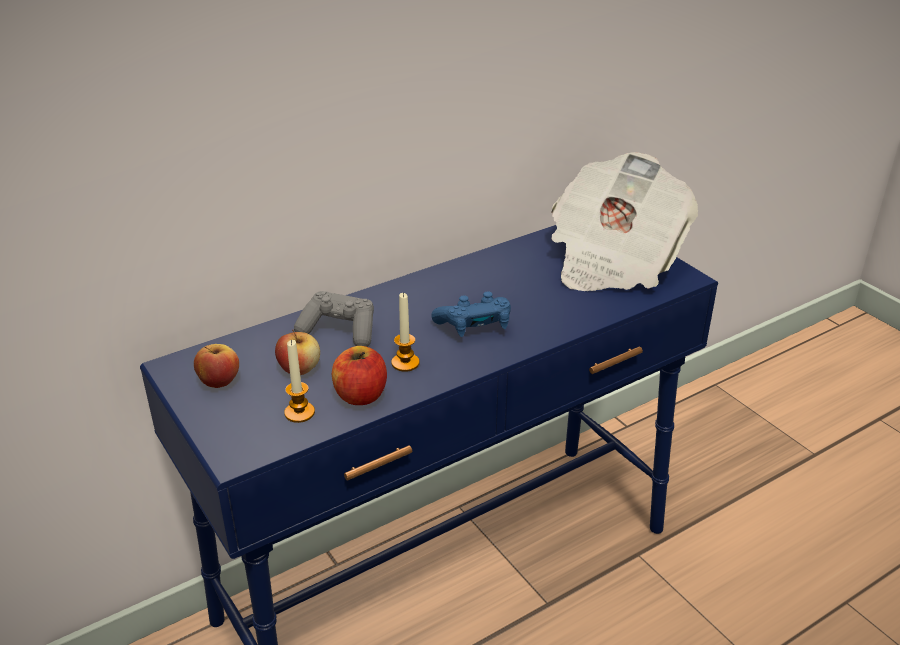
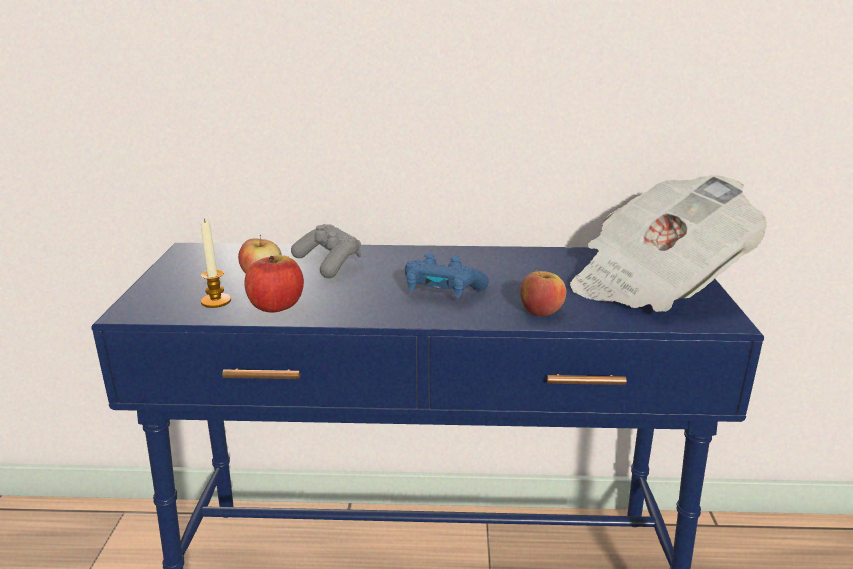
camera: 35 degrees right, 10 degrees down
apple [194,344,239,388] -> apple moved to [520,268,566,316]
candle [391,292,420,372] -> none

